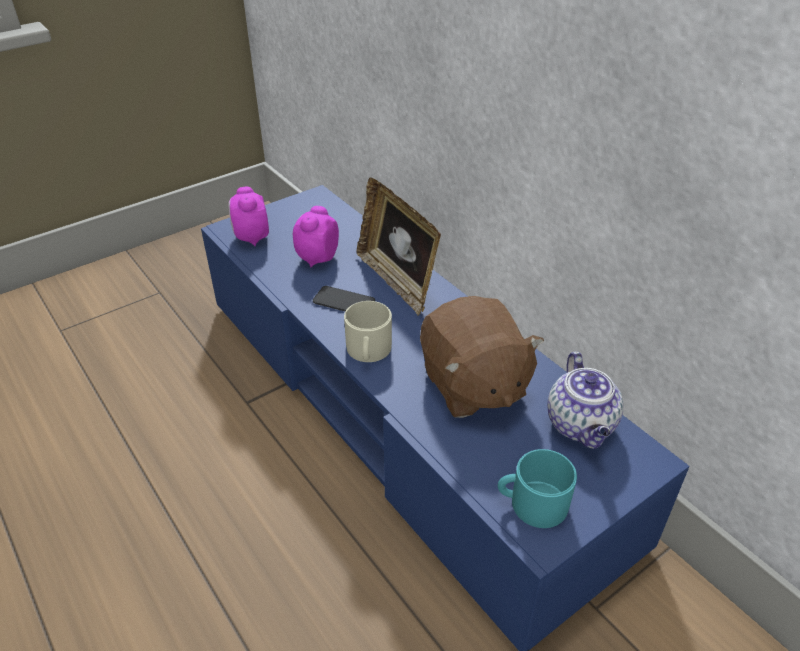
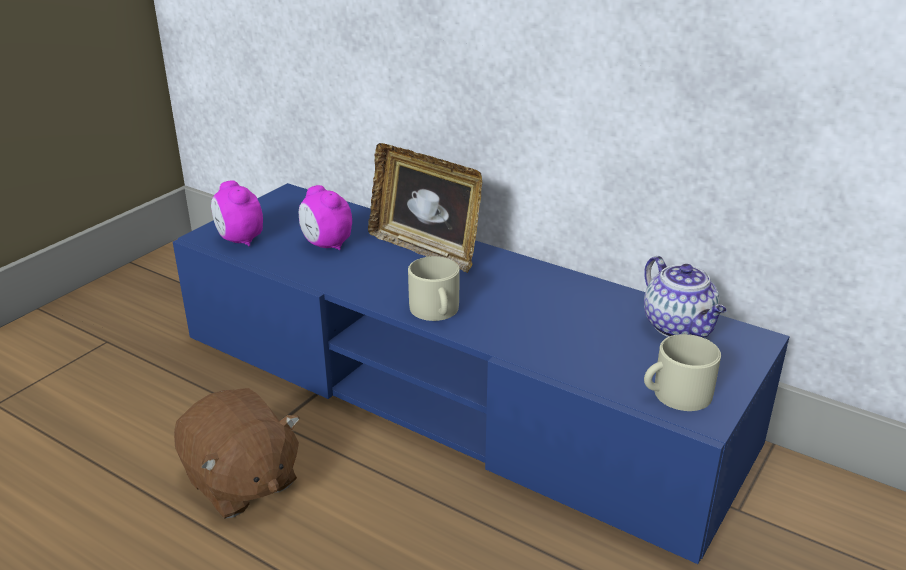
camera: 20 degrees left, 10 degrees down
alarm clock [293,206,339,267] -> alarm clock turned 45 degrees counterclockwise [299,185,352,251]
phone [313,286,375,311] -> none
brown plush toy [420,296,544,418] -> brown plush toy moved to [174,388,300,519]
turquoise mug [498,449,577,528] -> beige mug [644,334,721,411]

